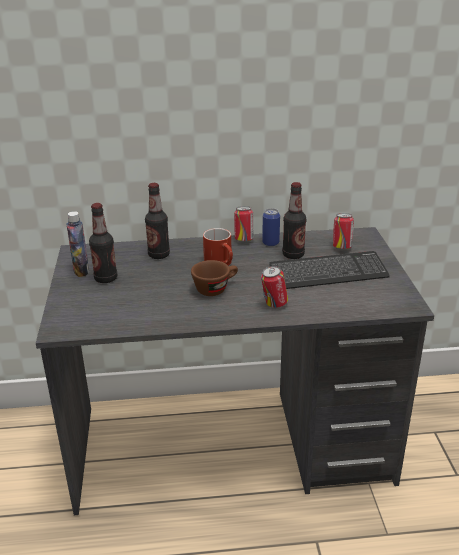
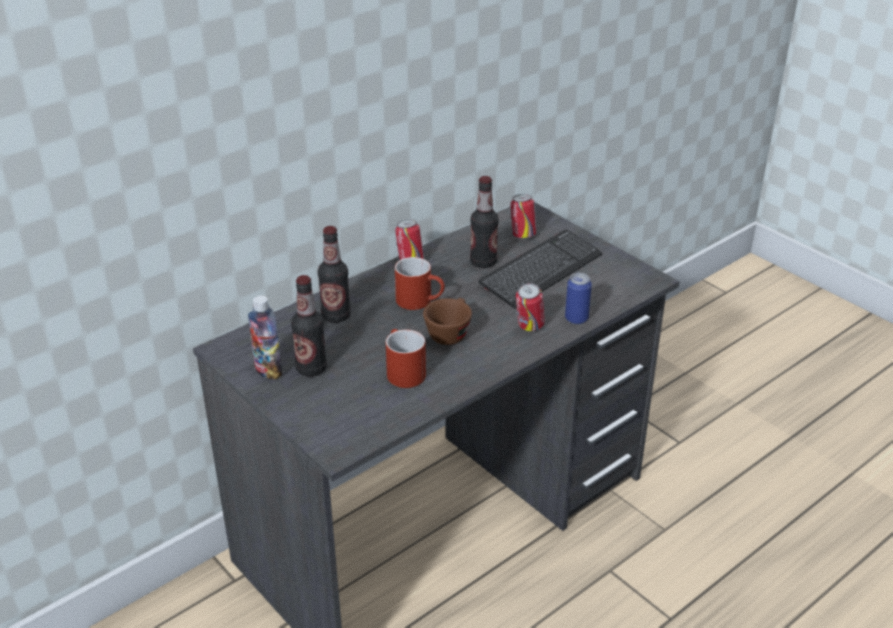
camera: 35 degrees left, 5 degrees up
can [262,208,280,247] -> can moved to [565,273,592,324]
none -> red mug [386,329,426,388]

